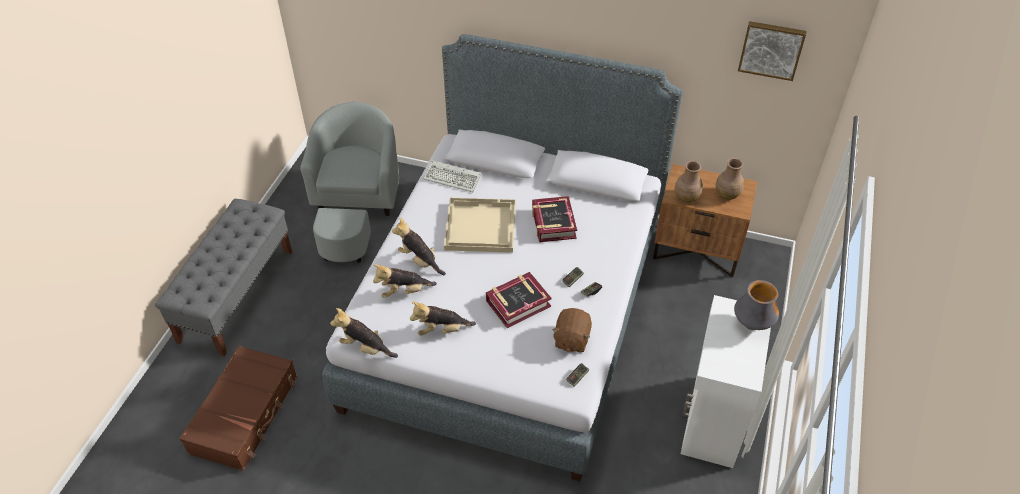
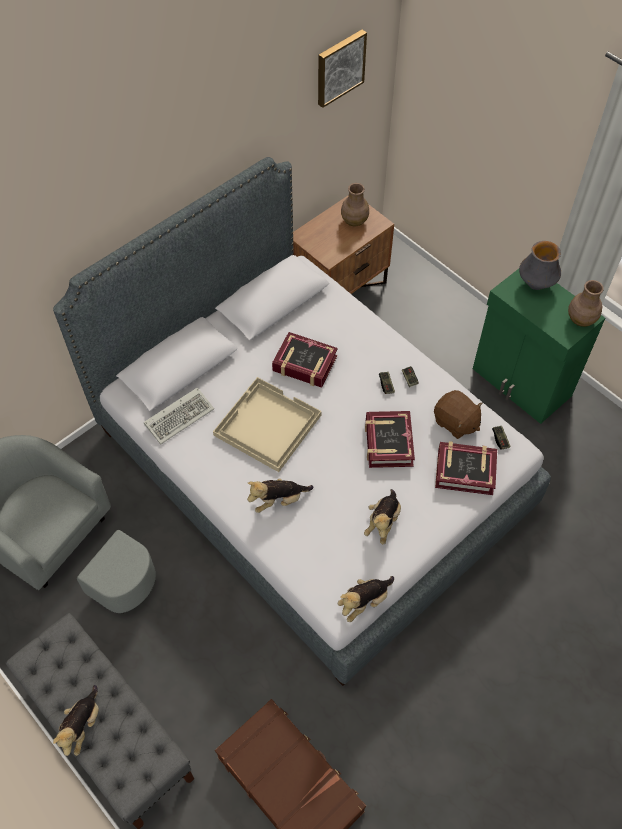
camera: 60 degrees left, 10 degrees up
plush toy [373,264,437,298] -> plush toy moved to [53,685,99,756]
brown vase [675,161,703,203] -> brown vase moved to [568,280,604,327]
white cabinet [681,295,771,468] -> green cabinet [473,269,605,424]
none -> book [435,441,497,495]

